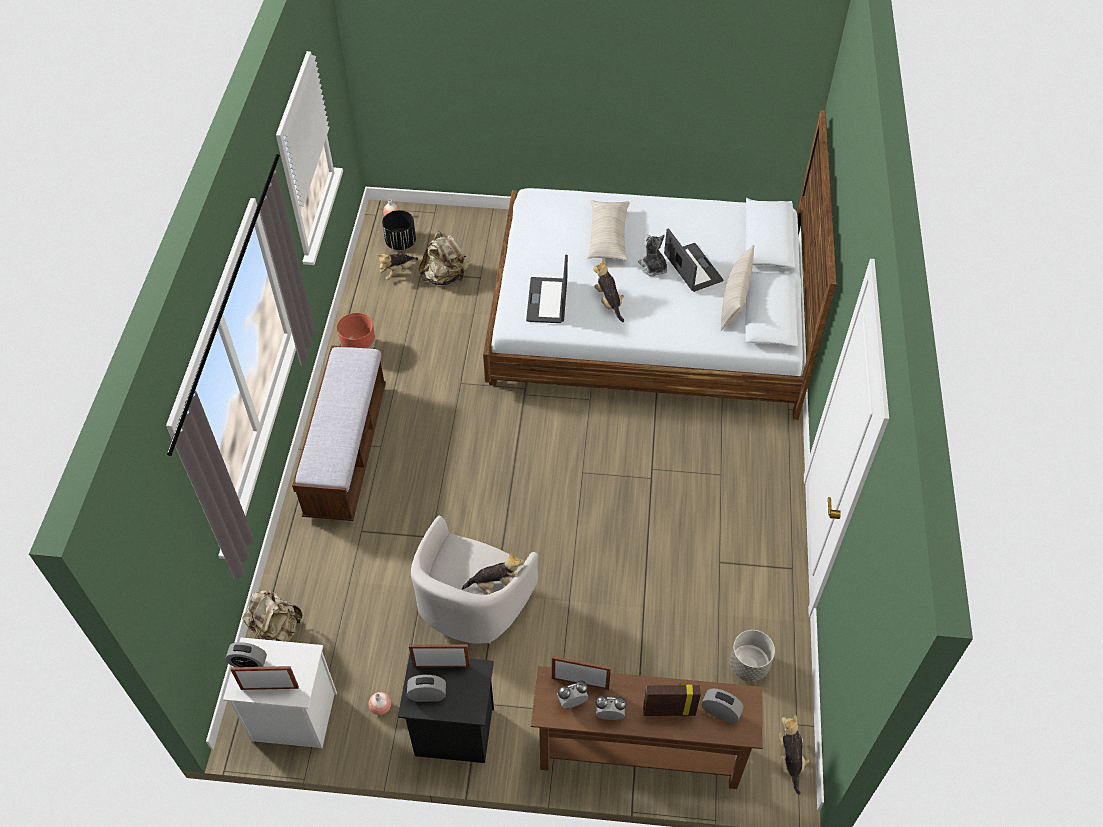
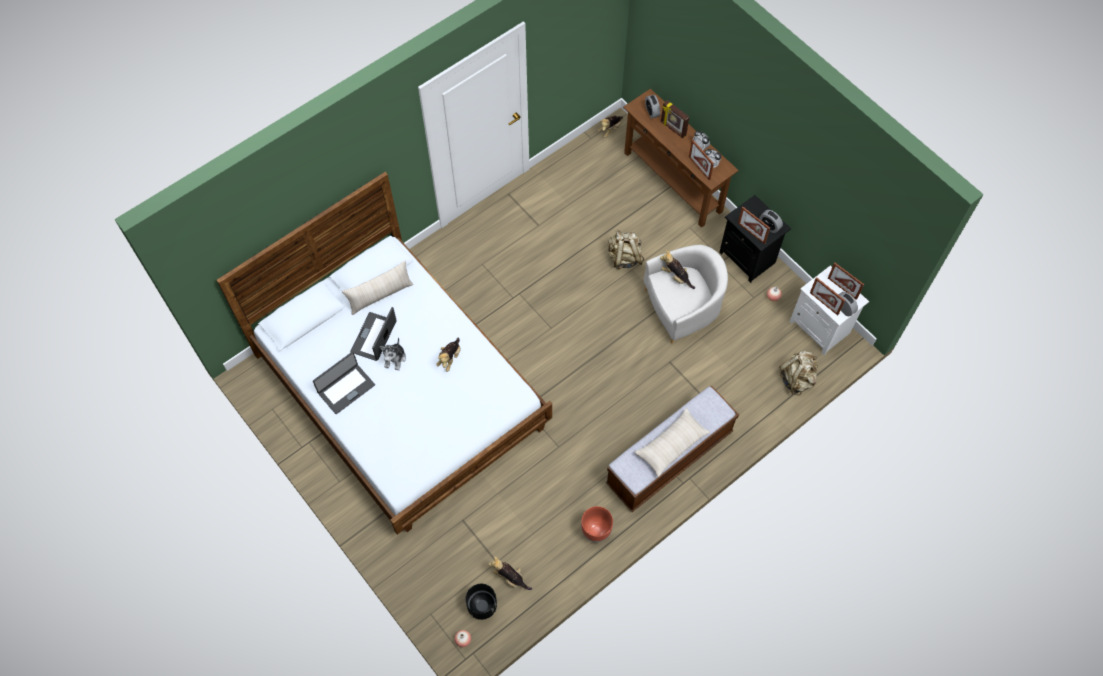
camera: 135 degrees left, 10 degrees up
plush toy [377,253,418,280] -> plush toy turned 150 degrees counterclockwise [488,557,532,590]
beige backpack [419,231,469,285] -> beige backpack moved to [608,231,644,269]
laptop [526,254,568,323] -> laptop moved to [313,352,375,414]
beige pillow [587,200,630,261] -> beige pillow moved to [634,408,710,477]
grey planter [730,630,775,681] -> none
none -> picture frame [810,277,845,315]

